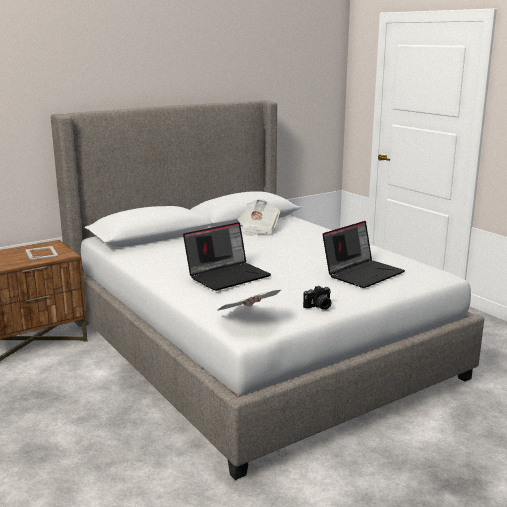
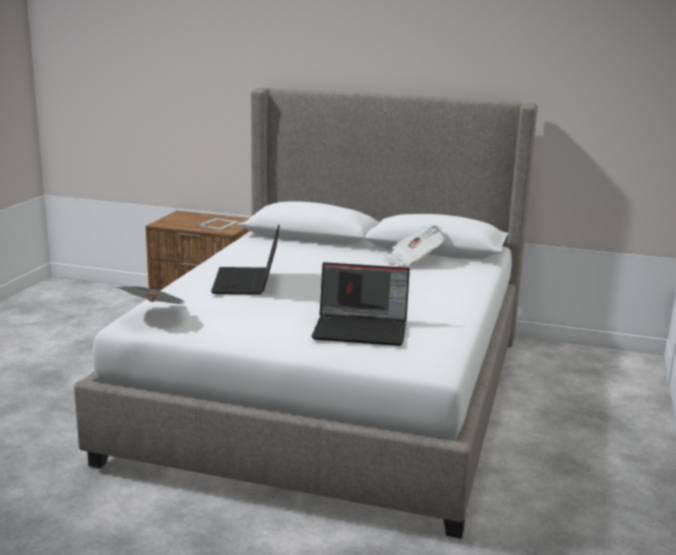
camera: 50 degrees right, 0 degrees up
laptop [183,222,271,291] -> laptop turned 75 degrees clockwise [211,224,280,295]
camera [303,285,331,310] -> none

